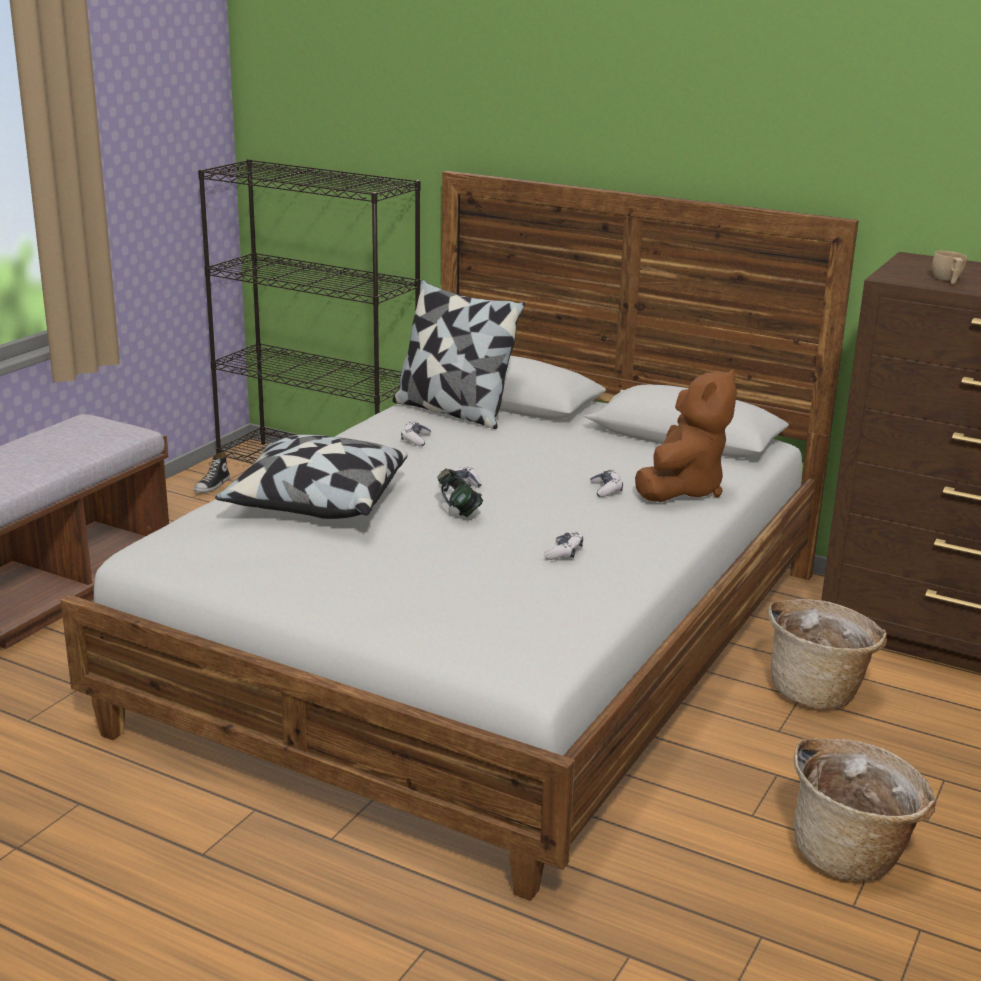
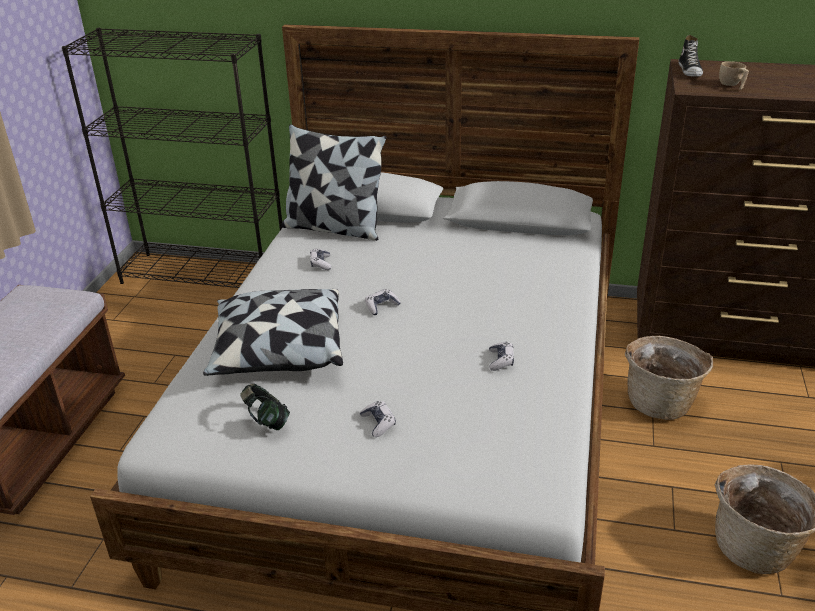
camera: 15 degrees left, 10 degrees up
shoe [194,452,230,493] -> shoe moved to [678,35,703,77]
headphones [437,469,483,517] -> headphones moved to [240,383,290,430]
game controller [590,470,623,497] -> game controller moved to [360,401,396,437]
brown plush toy [635,369,737,502] -> none

